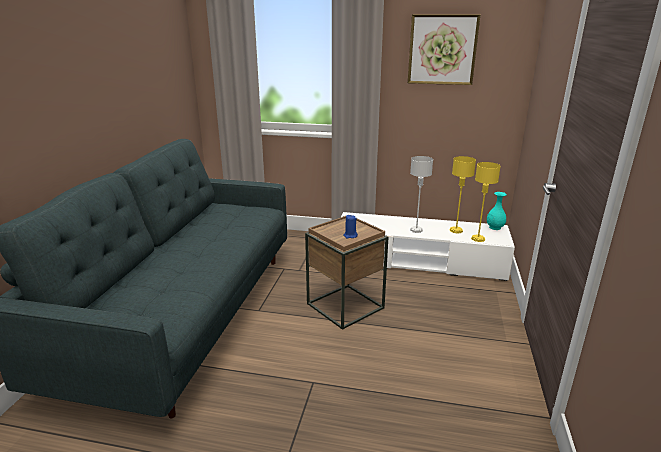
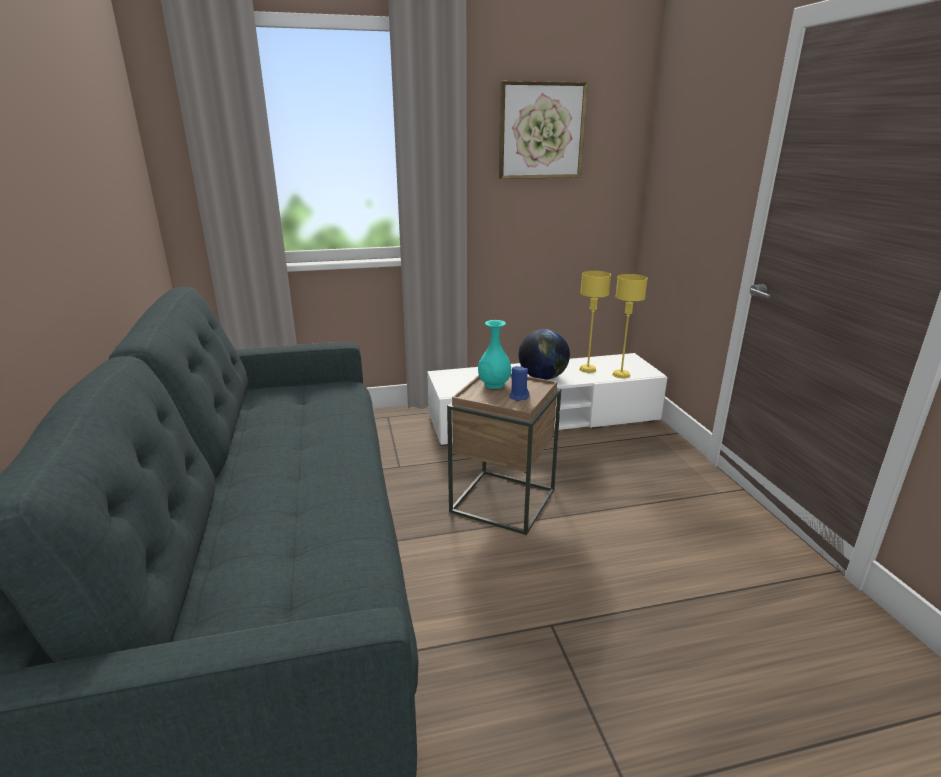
camera: 25 degrees left, 0 degrees up
grey table lamp [410,156,433,233] -> globe [519,329,570,380]
turquoise vase [487,192,507,230] -> turquoise vase moved to [478,320,511,389]

